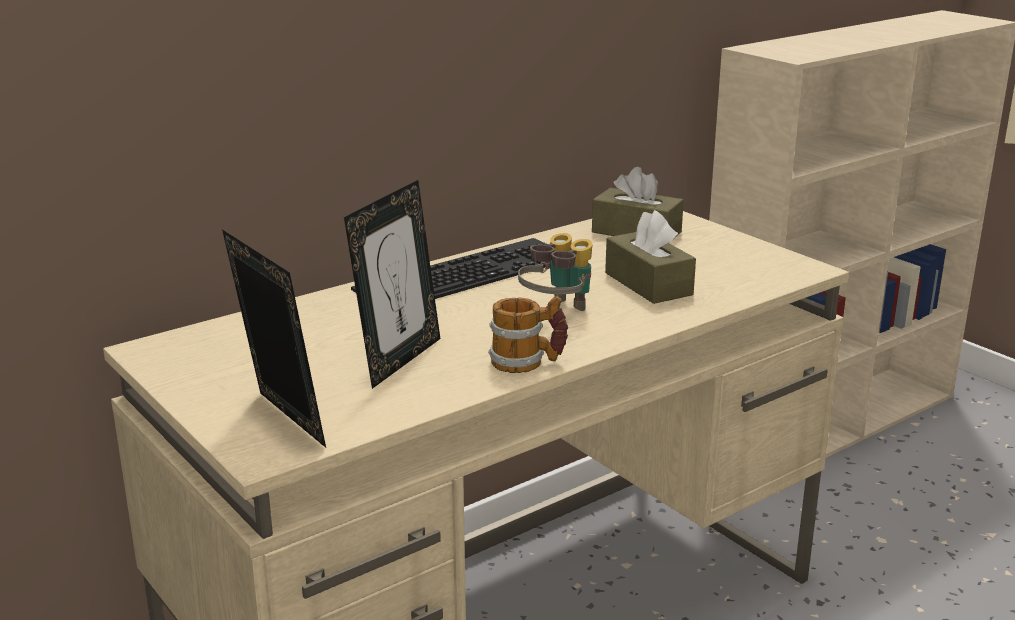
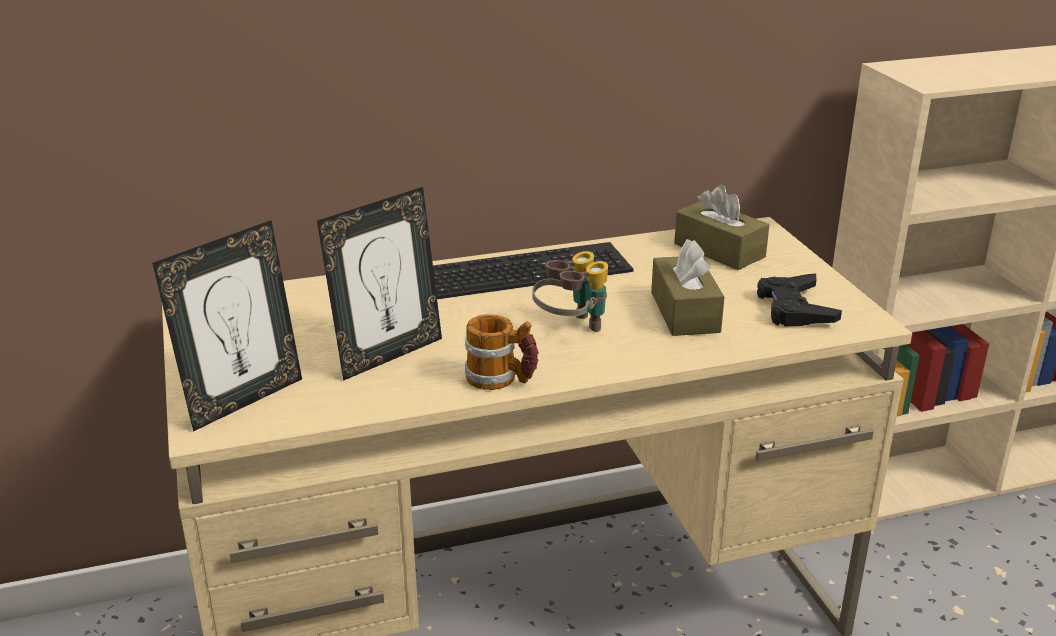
camera: 20 degrees right, 5 degrees up
picture frame [222,229,326,448] -> picture frame turned 60 degrees clockwise [152,220,302,431]
none -> black game controller [757,273,842,326]

